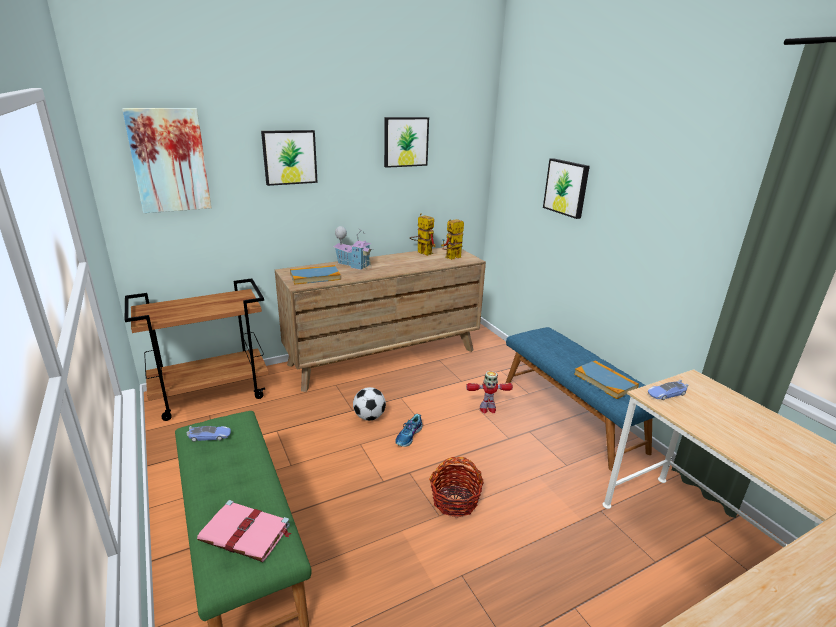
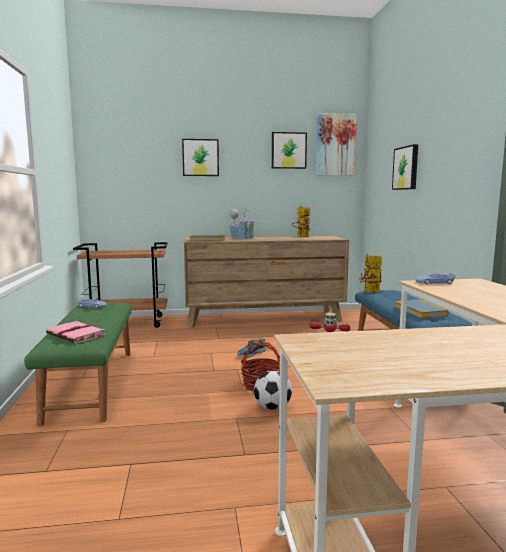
camera: 20 degrees right, 15 degrees down
picture [122,108,211,213] -> picture moved to [316,113,357,176]
football [353,387,386,421] -> football moved to [254,371,292,410]
toy robot [441,219,464,260] -> toy robot moved to [359,254,382,293]

